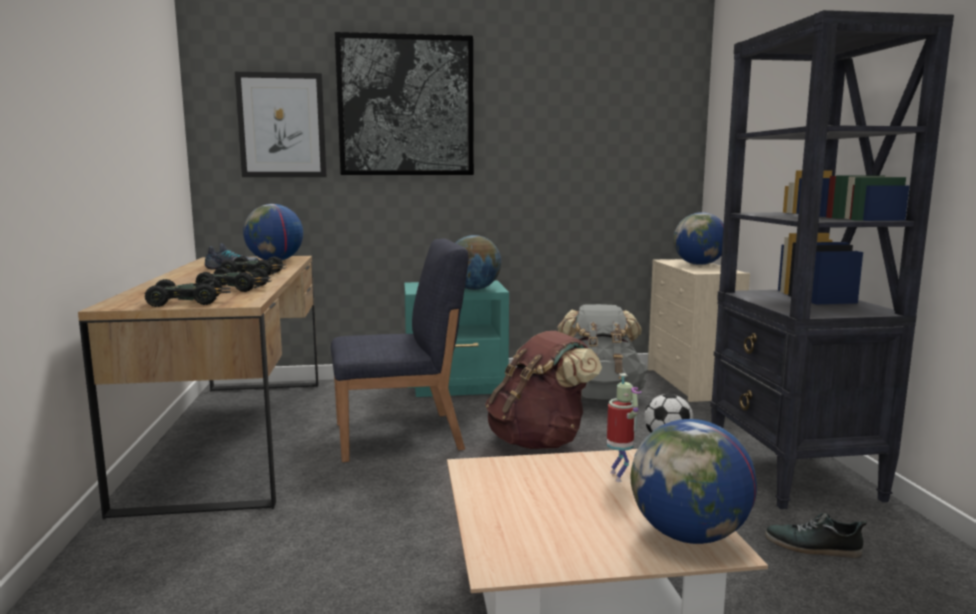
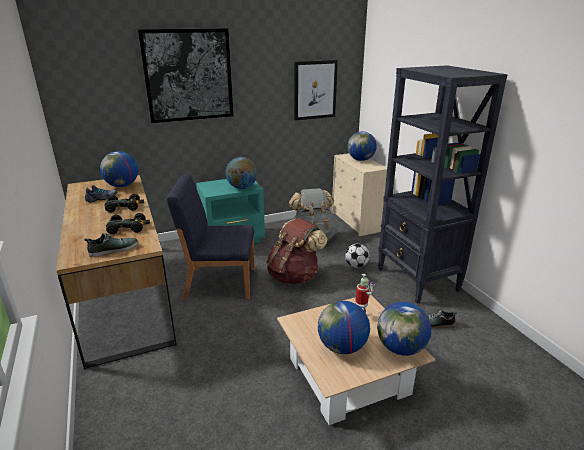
camera: 15 degrees left, 15 degrees up
black toy car [145,278,231,307] -> shoe [84,233,138,257]
picture [235,72,327,177] -> picture moved to [294,60,338,121]
blue chair [331,238,469,462] -> blue chair turned 150 degrees counterclockwise [167,175,255,300]
none -> globe [318,301,370,354]

